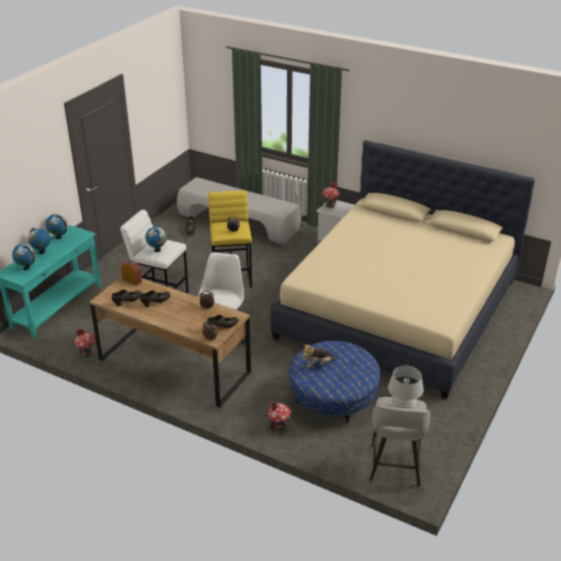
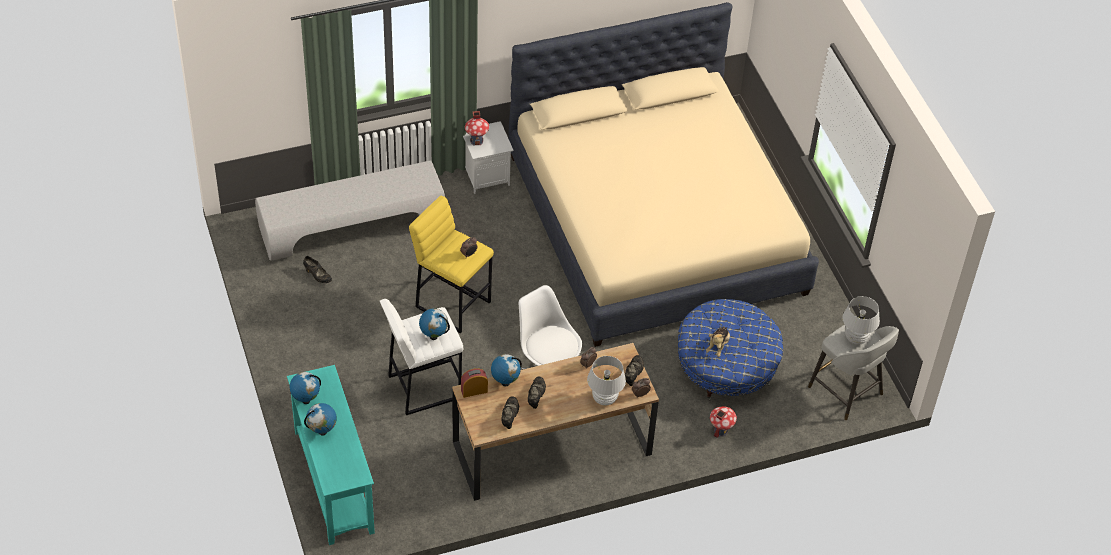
camera: 50 degrees left, 15 degrees up
globe [12,244,35,270] -> globe moved to [491,354,522,386]
toy house [75,328,96,357] -> none
none -> white table lamp [587,356,626,406]

